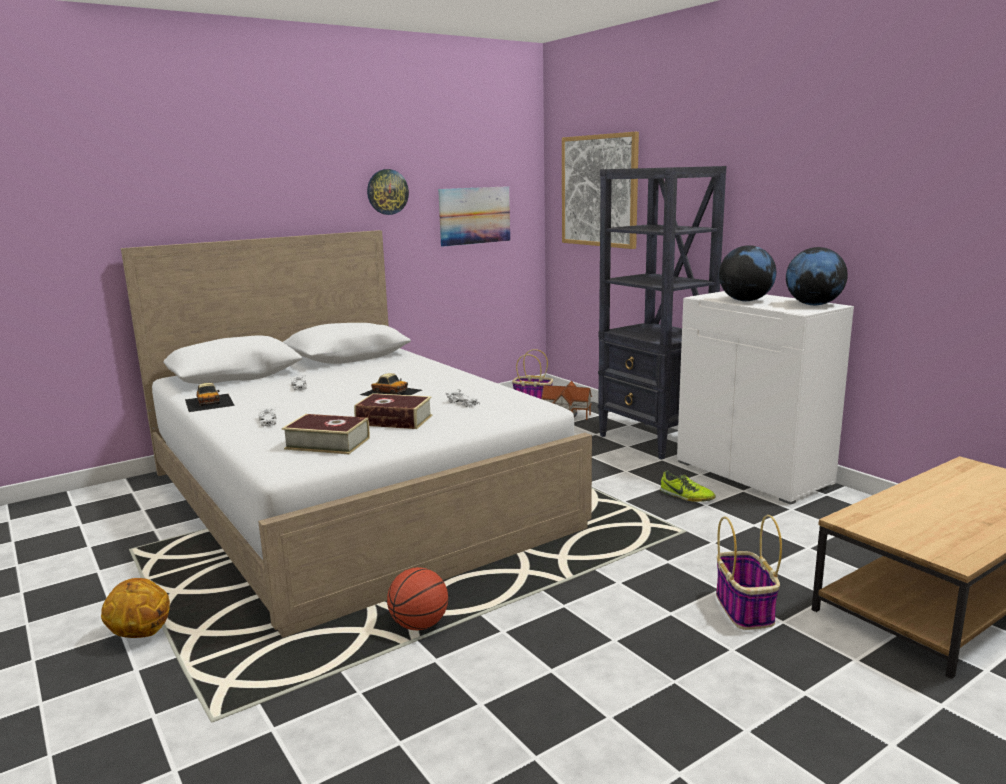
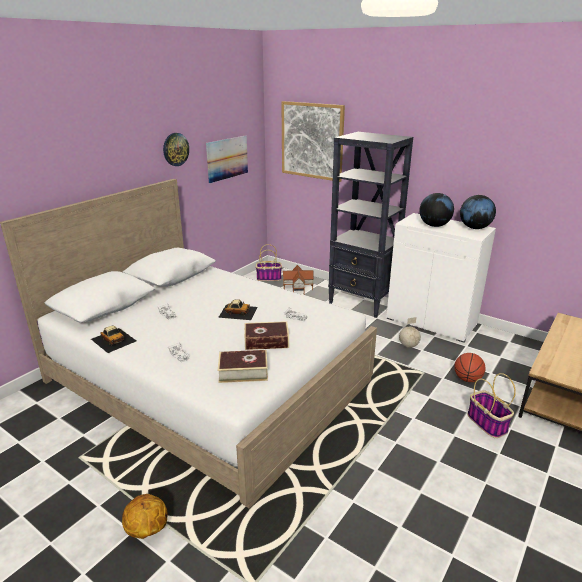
camera: 20 degrees left, 10 degrees up
basketball [387,567,448,630] -> basketball moved to [454,353,486,382]
shoe [660,471,716,502] -> globe [399,317,421,348]

